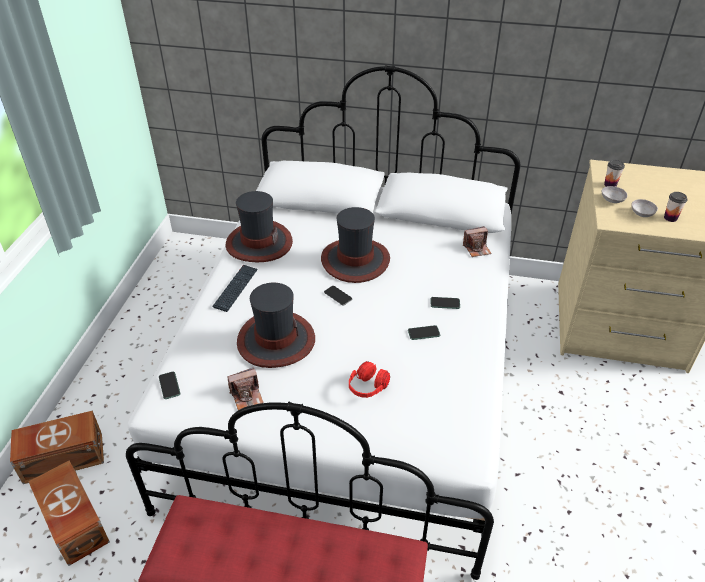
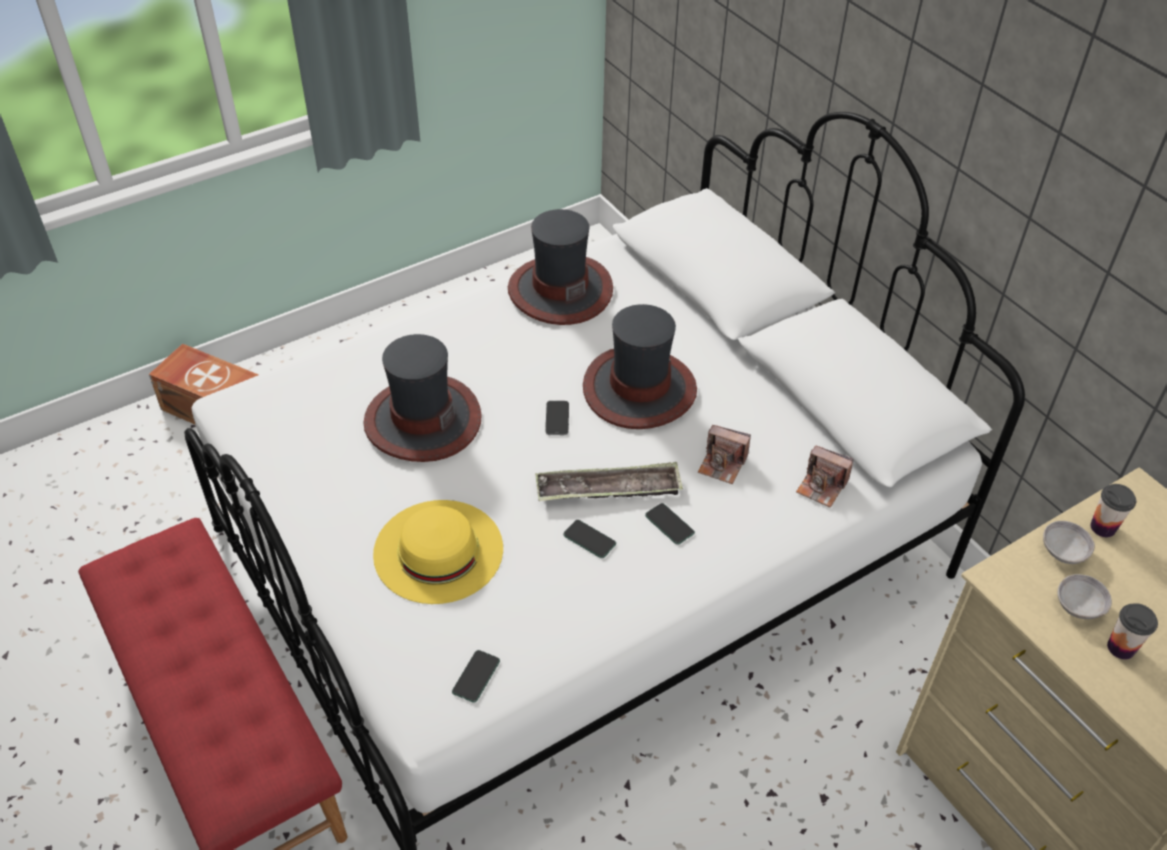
camera: 45 degrees right, 5 degrees up
brown storage box [28,460,110,566] -> none
phone [159,372,181,399] -> phone moved to [452,650,500,703]
keyboard [212,265,258,312] -> none
camera [227,367,264,410] -> camera moved to [698,425,751,484]
red headphones [349,361,390,398] -> yellow hat [373,500,503,604]
none -> tray [535,462,683,501]

